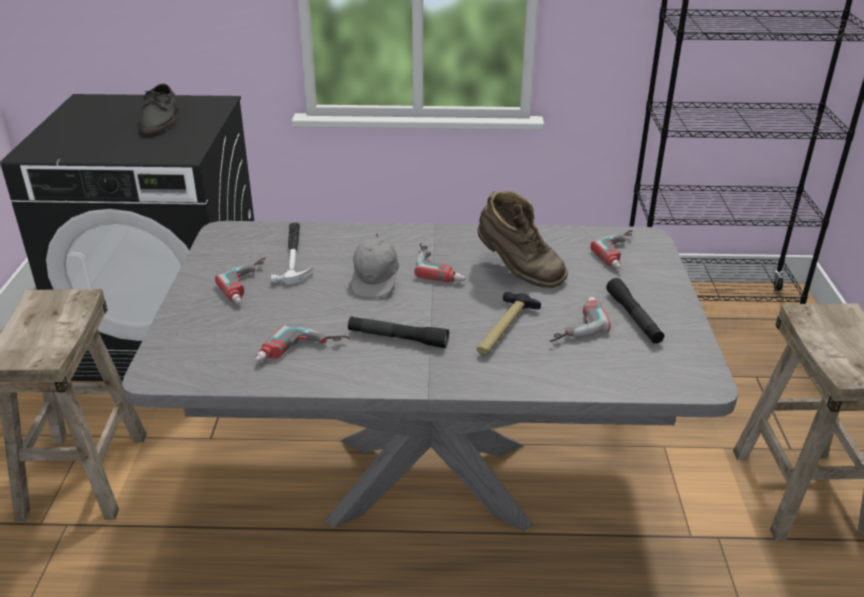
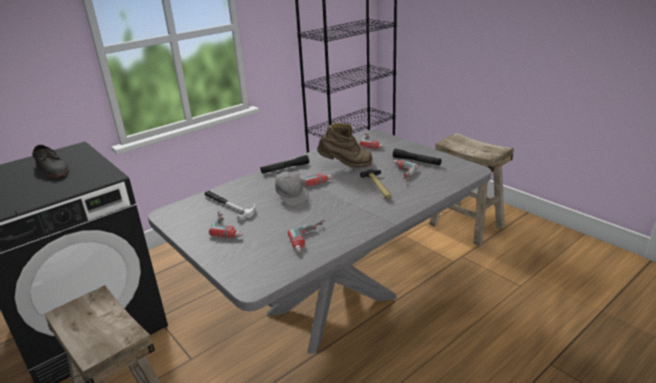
camera: 40 degrees left, 5 degrees down
black flashlight [348,316,449,348] -> black flashlight moved to [261,155,309,174]

